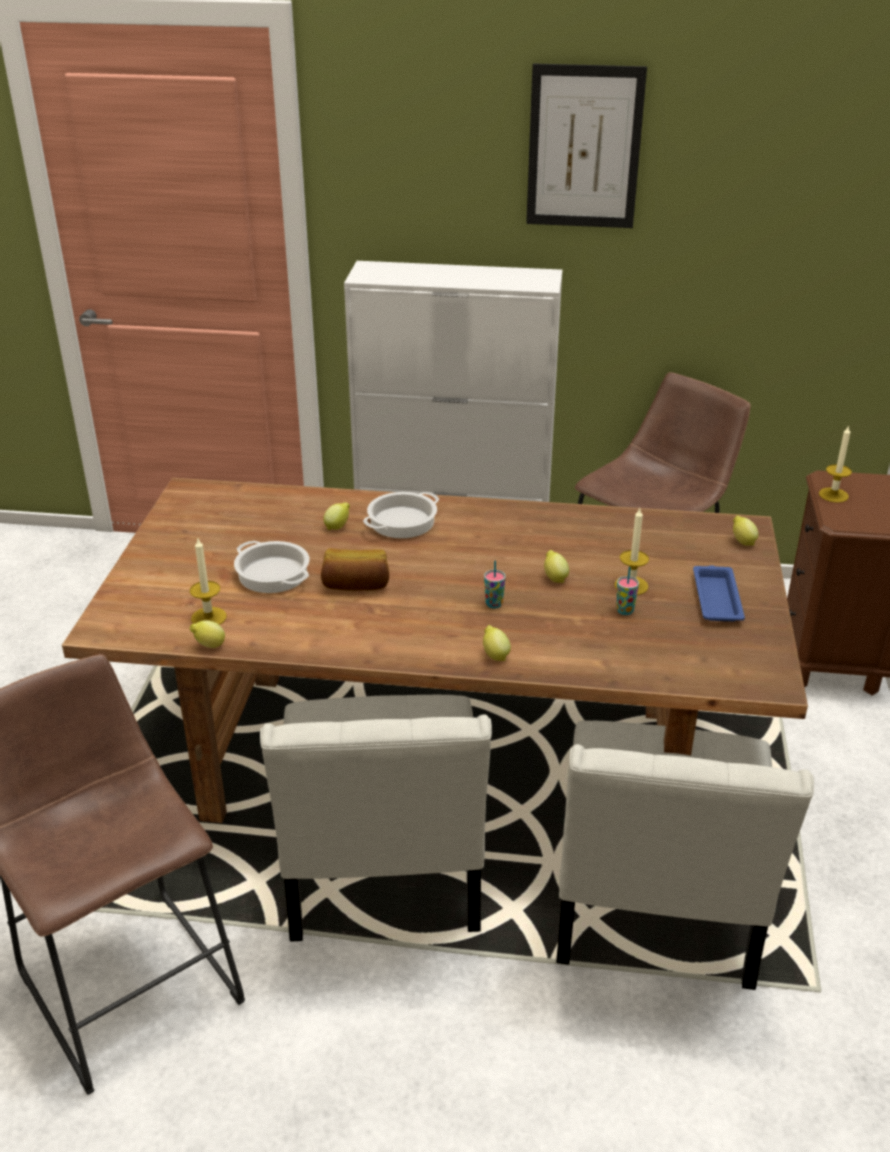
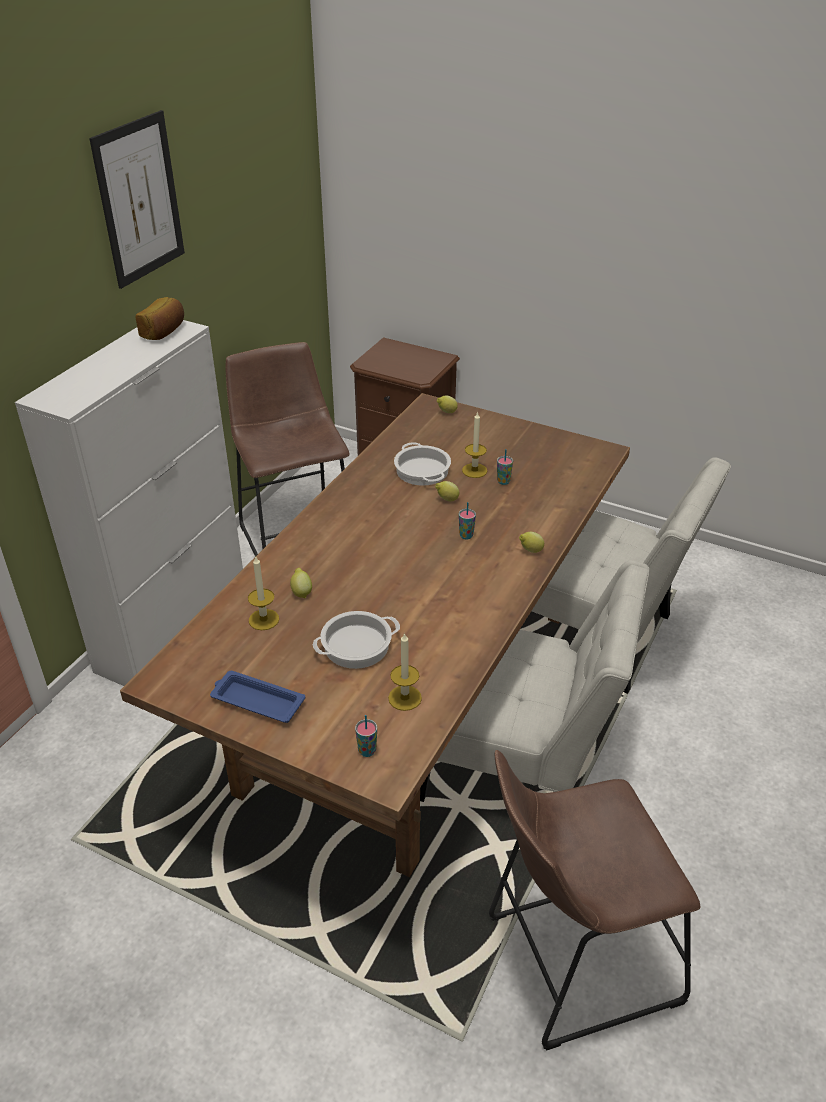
camera: 70 degrees left, 5 degrees up
lemon [190,620,225,648] -> none
bread [321,548,389,591] -> bread moved to [136,297,184,340]
cooking pot [363,492,439,538] -> cooking pot moved to [394,442,451,486]
blue tray [693,565,745,621] -> blue tray moved to [210,671,305,723]
candle [819,425,852,503] -> candle moved to [248,557,279,630]
none -> cup [355,715,377,757]

